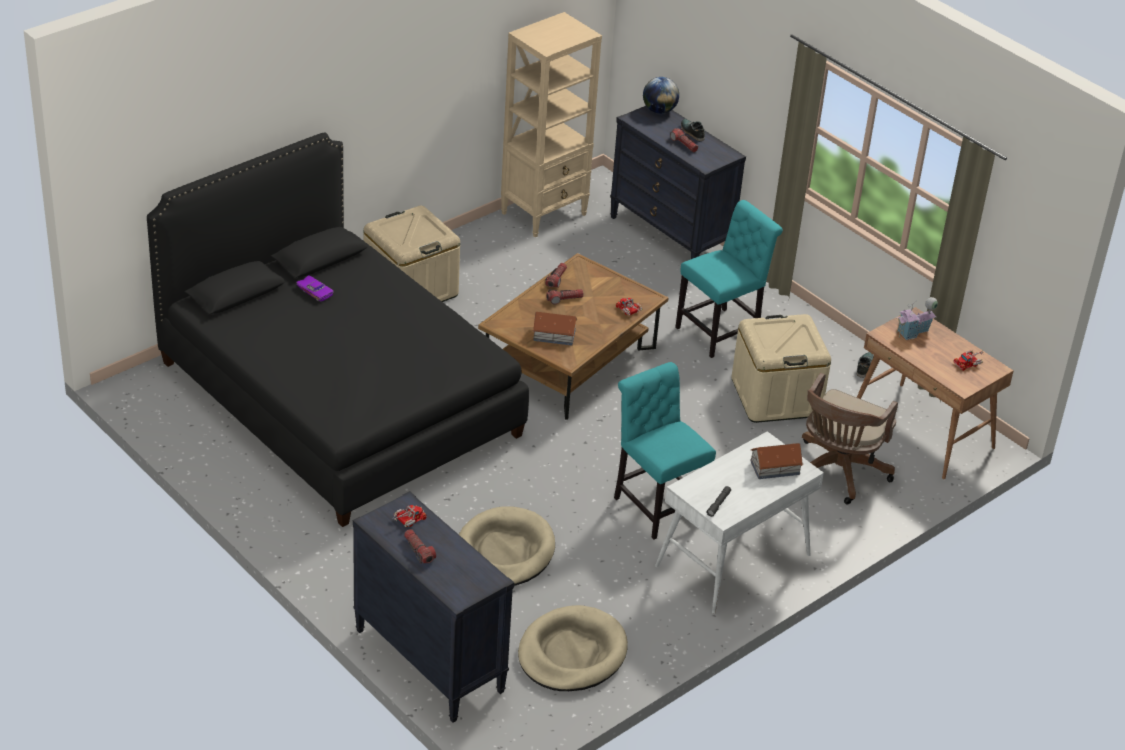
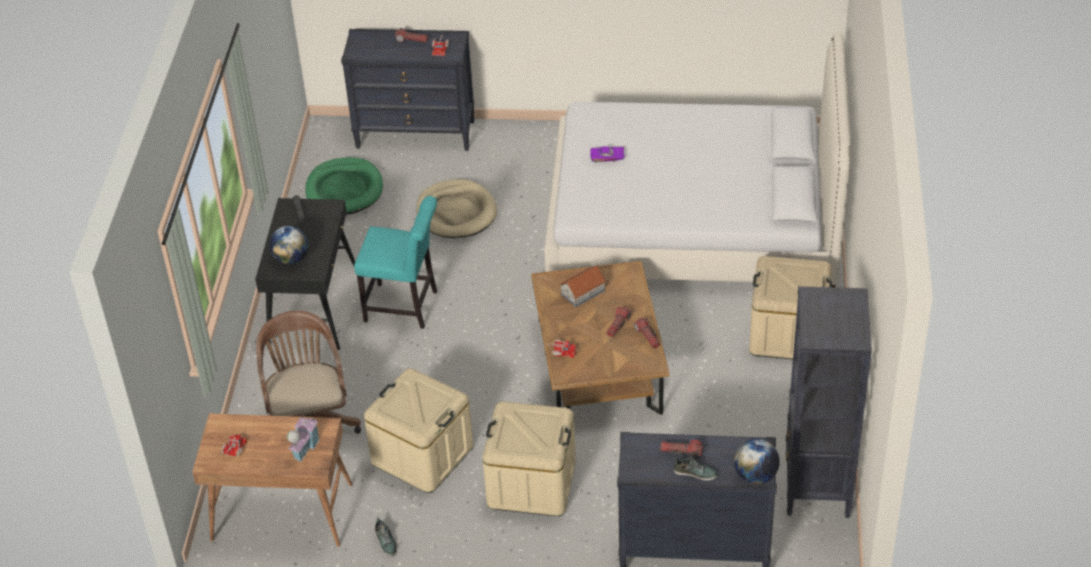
camera: 140 degrees right, 5 degrees up
black bed [147,132,529,527] -> white bed [544,32,851,287]
purple toy car [296,275,334,301] -> purple toy car moved to [590,146,625,163]
beige bookcase [501,12,602,237] -> black bookcase [786,286,872,518]
beige dog bed [518,605,628,691] -> green dog bed [305,157,383,214]
white desk [655,431,824,614] -> black desk [255,198,355,350]
turquoise chair [675,200,783,358] -> beige storage box [482,402,576,516]
toy house [750,443,804,479] -> globe [269,226,308,265]

